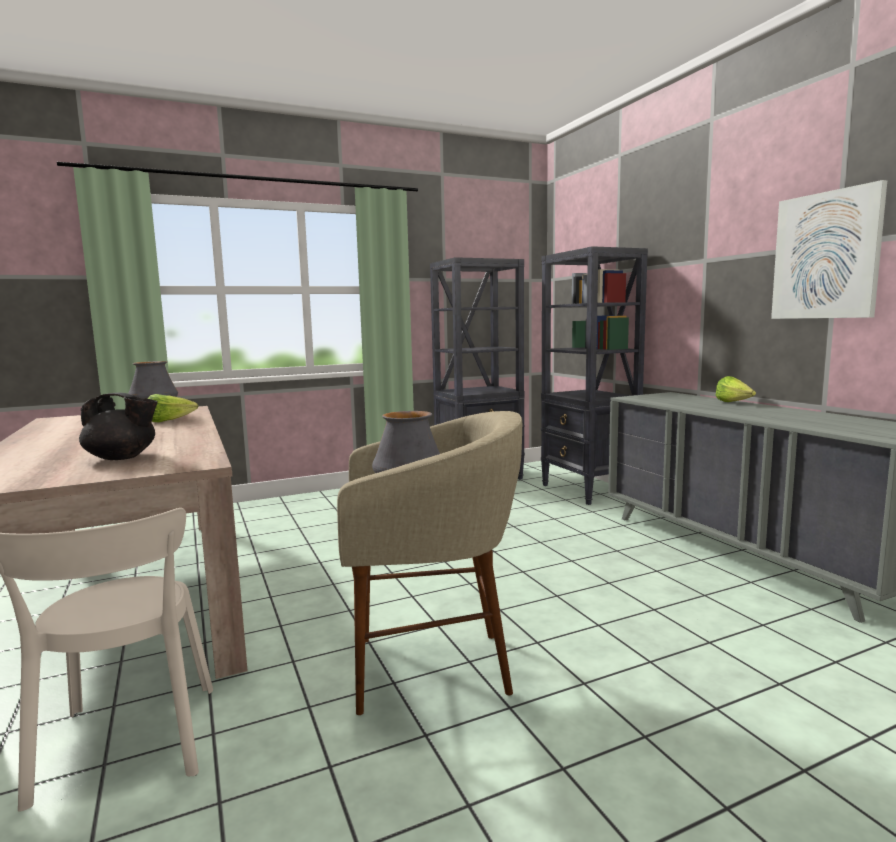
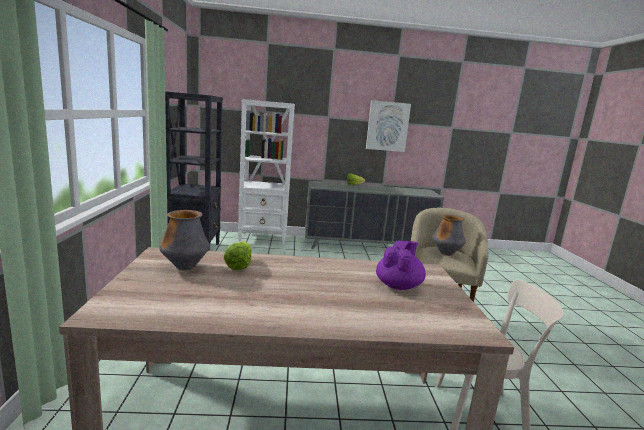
camera: 70 degrees left, 5 degrees up
black teapot [79,392,158,460] -> purple teapot [376,241,426,290]
black bookcase [541,246,648,505] -> white bookcase [238,99,295,247]

